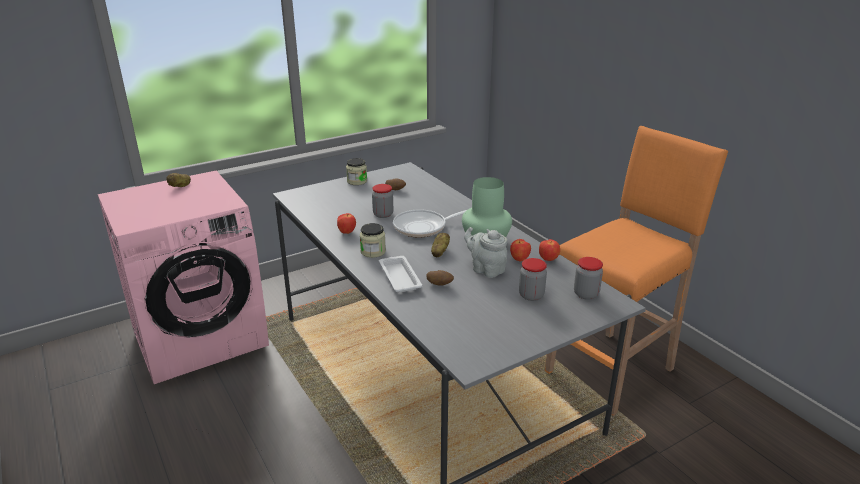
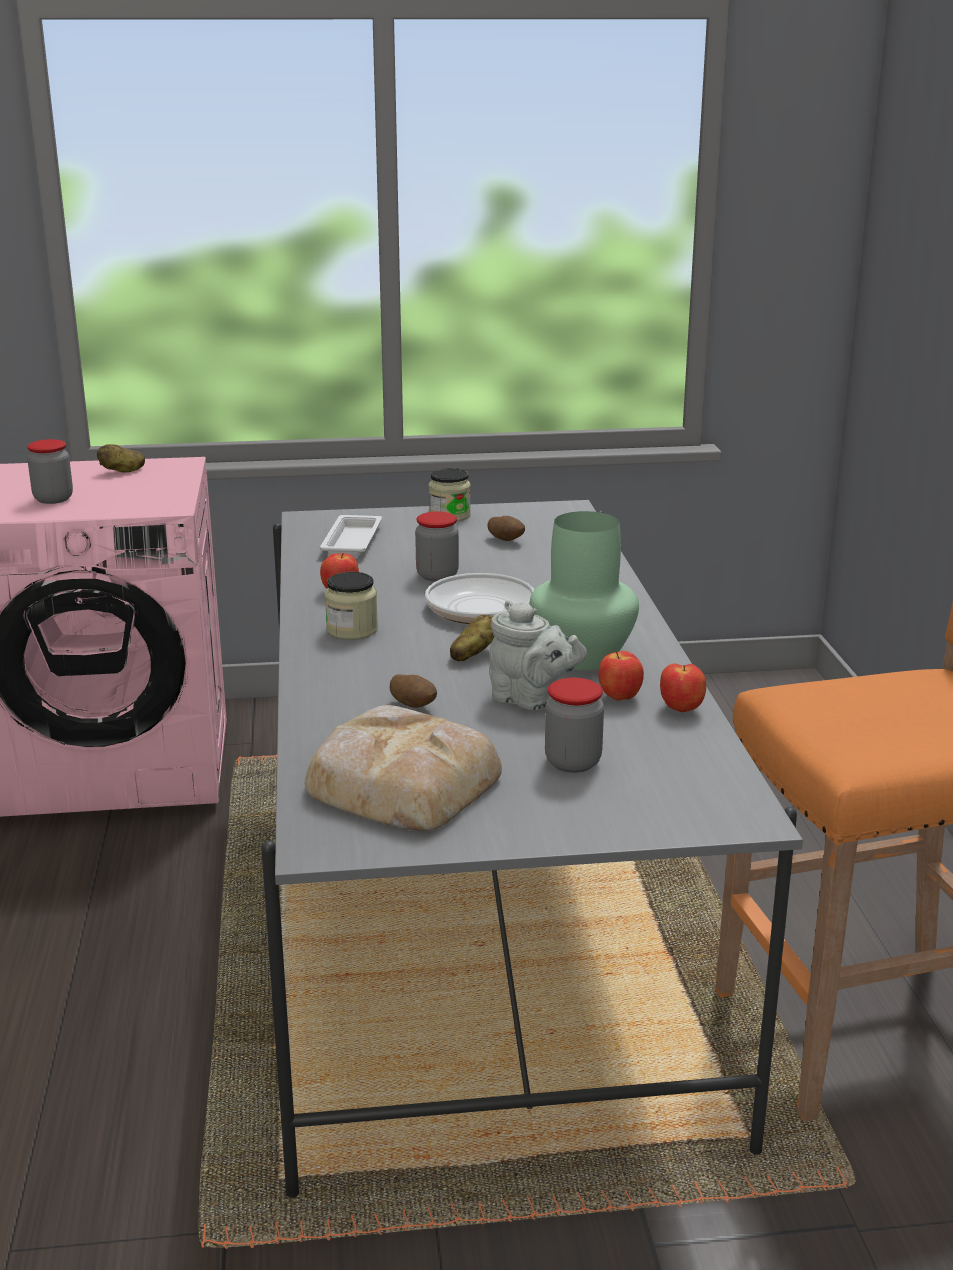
camera: 25 degrees right, 5 degrees down
white tray [379,256,423,292] -> white tray moved to [320,515,382,557]
grey teapot [464,227,507,278] -> grey teapot turned 150 degrees clockwise [489,600,587,710]
jar [574,257,603,300] -> jar moved to [27,439,73,504]
none -> bread [305,705,502,831]

